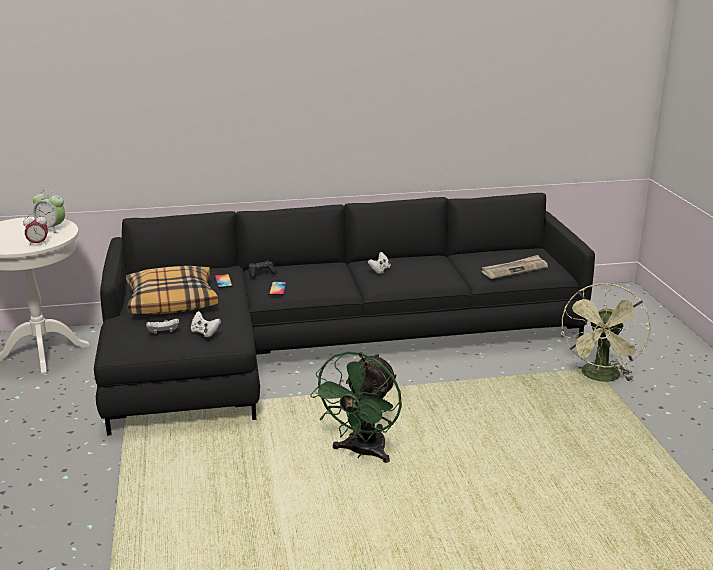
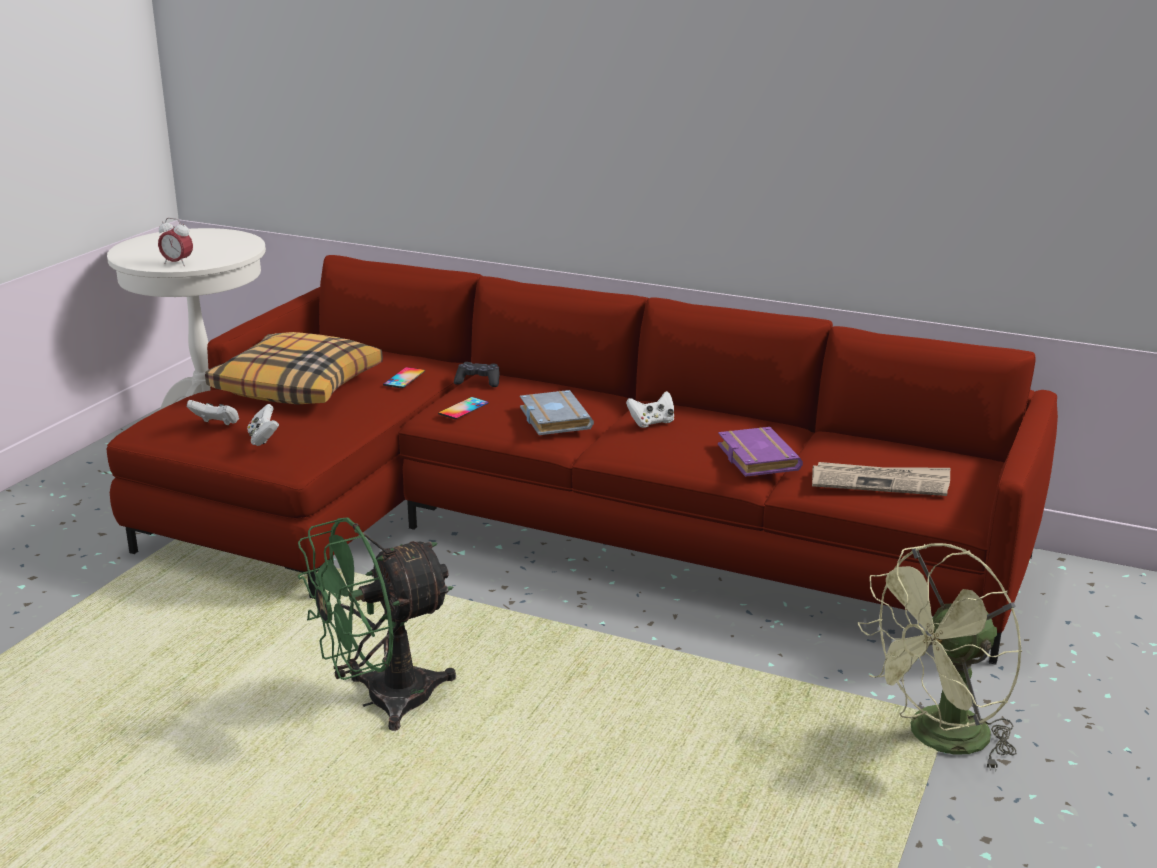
camera: 35 degrees right, 0 degrees up
alarm clock [33,189,65,233] -> none
black sofa [94,193,595,436] -> red sofa [107,255,1058,665]
none -> grey book [520,390,594,435]
none -> purple book [718,427,803,477]

